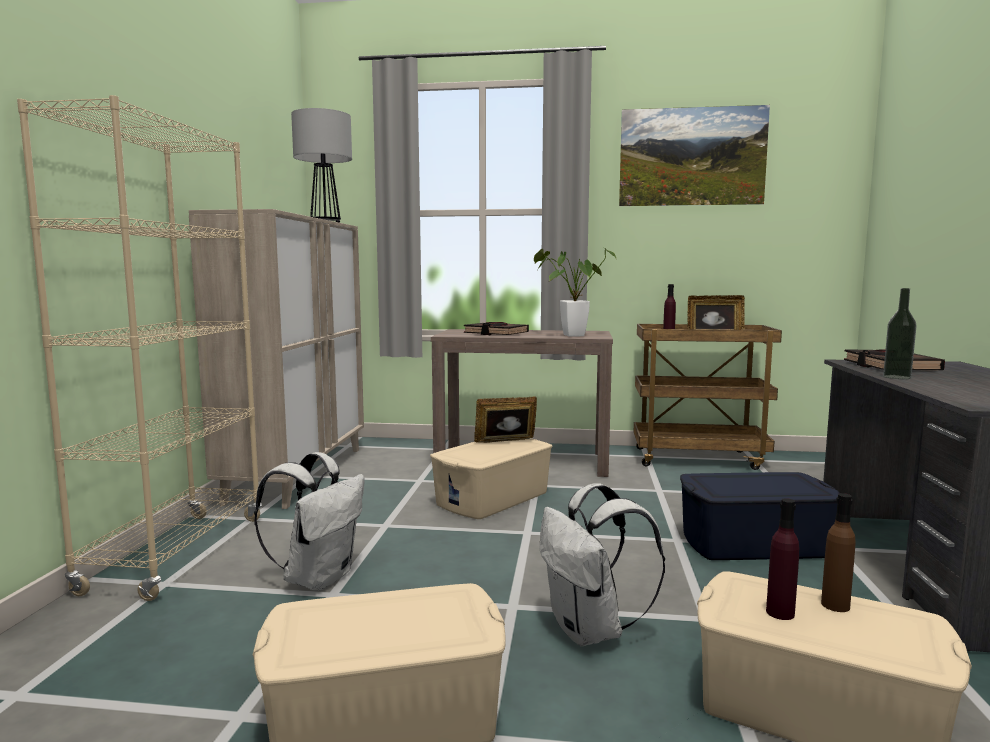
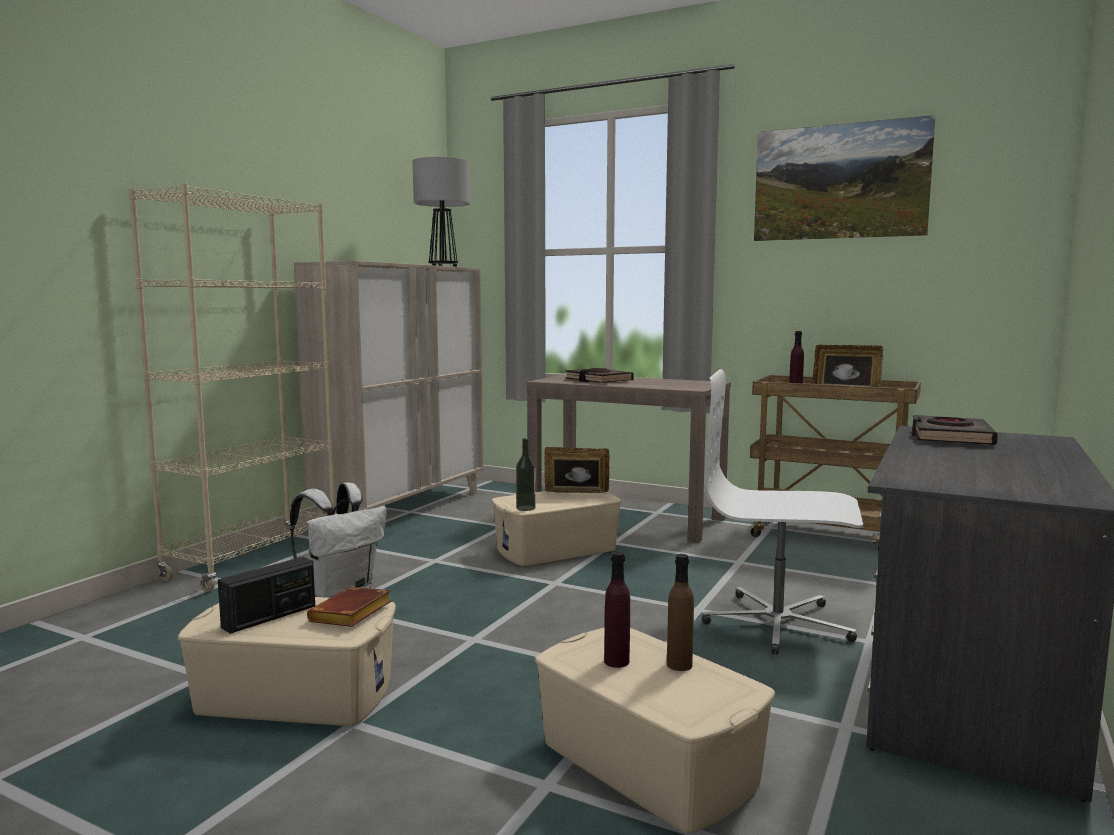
camera: 20 degrees right, 0 degrees up
potted plant [534,247,616,337] -> none
white backpack [540,483,665,646] -> none
blue storage box [680,472,840,560] -> white office chair [702,369,863,655]
bottle [883,288,916,379] -> bottle moved to [516,438,536,511]
none -> radio [218,557,315,634]
none -> brown book [307,587,391,627]

